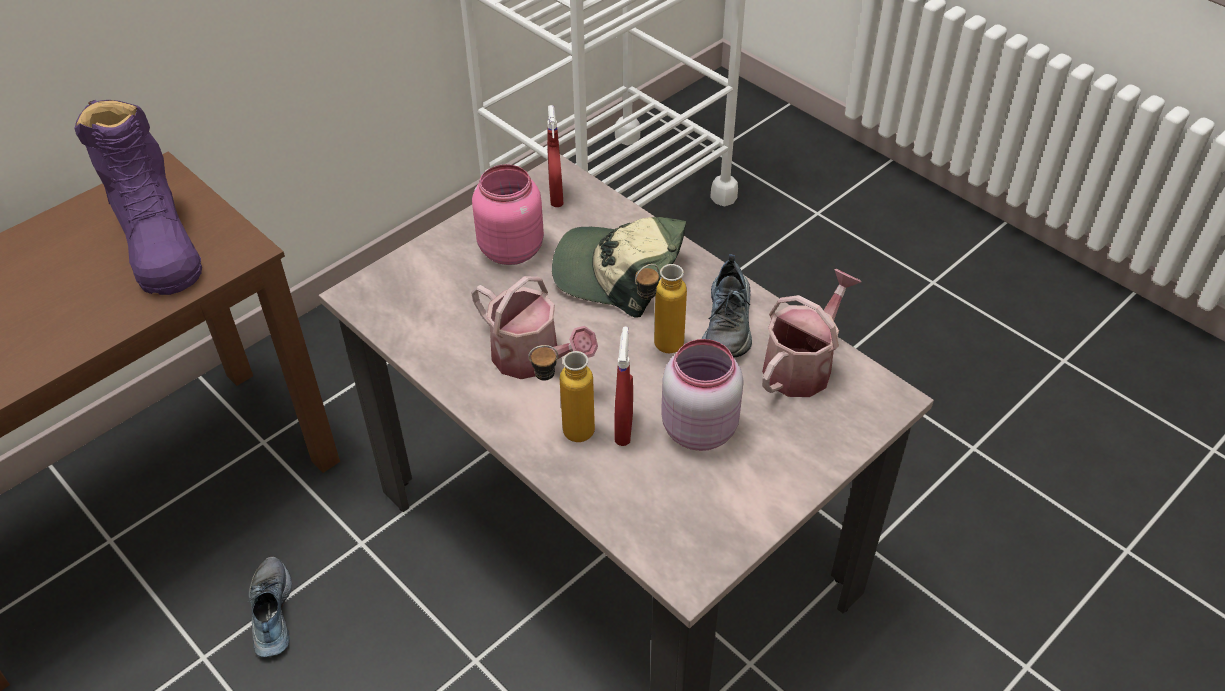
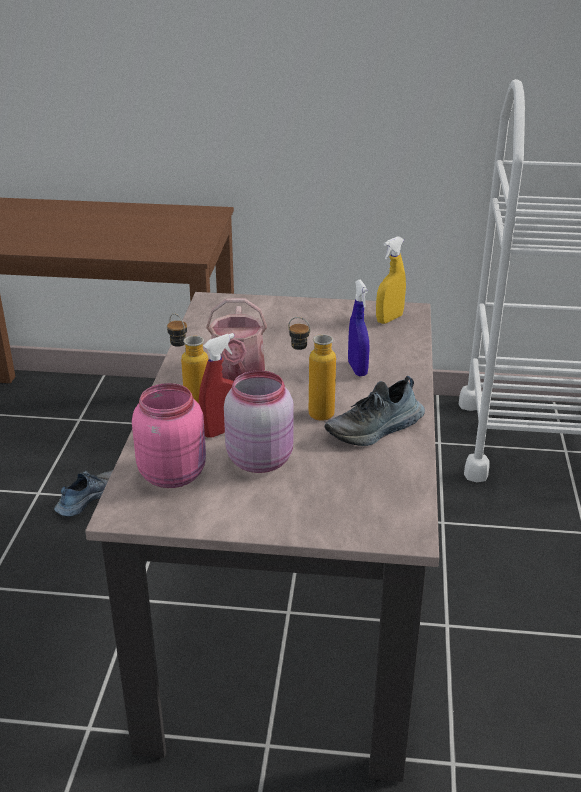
camera: 50 degrees right, 15 degrees down
purple boot [74,100,202,295] -> none
pink jar [472,164,544,265] -> pink jar moved to [132,383,206,488]
red spray bottle [547,105,563,207] -> yellow spray bottle [376,236,406,324]
cap [552,217,686,318] -> blue spray bottle [348,280,369,376]
watering can [762,269,861,397] -> none

